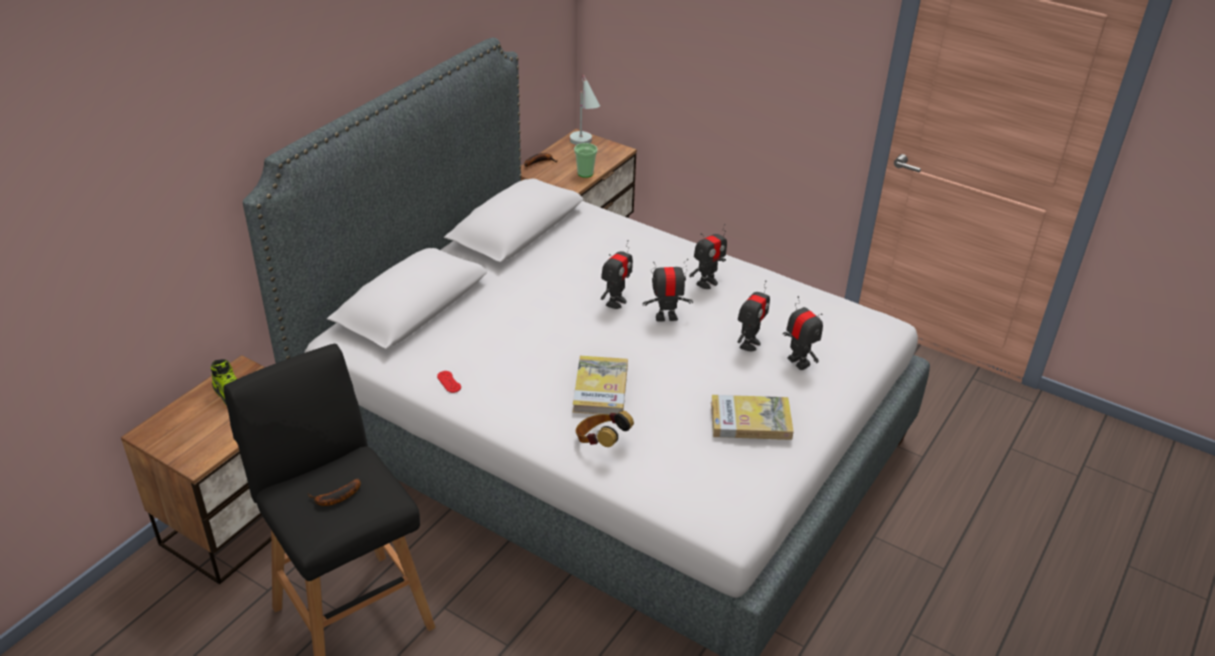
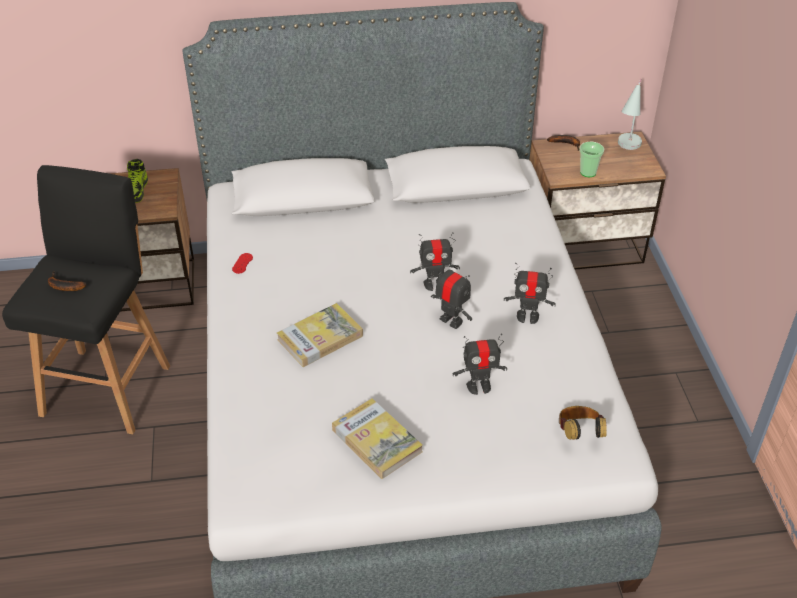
camera: 50 degrees right, 5 degrees up
headphones [576,411,634,447] -> headphones moved to [559,406,607,440]
toy robot [783,296,823,370] -> none

